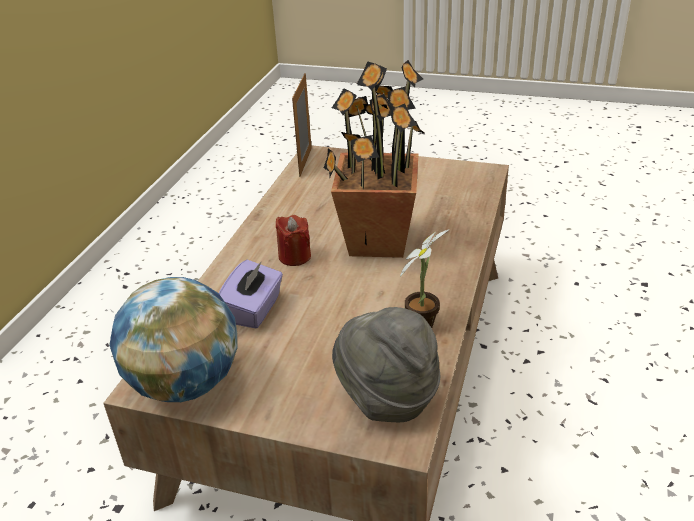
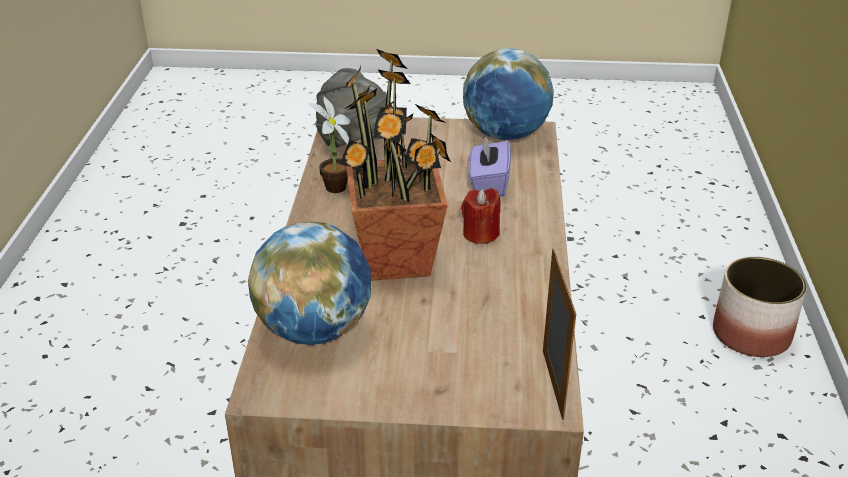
camera: 165 degrees right, 0 degrees up
none -> globe [248,221,371,345]
none -> planter [713,257,807,357]

